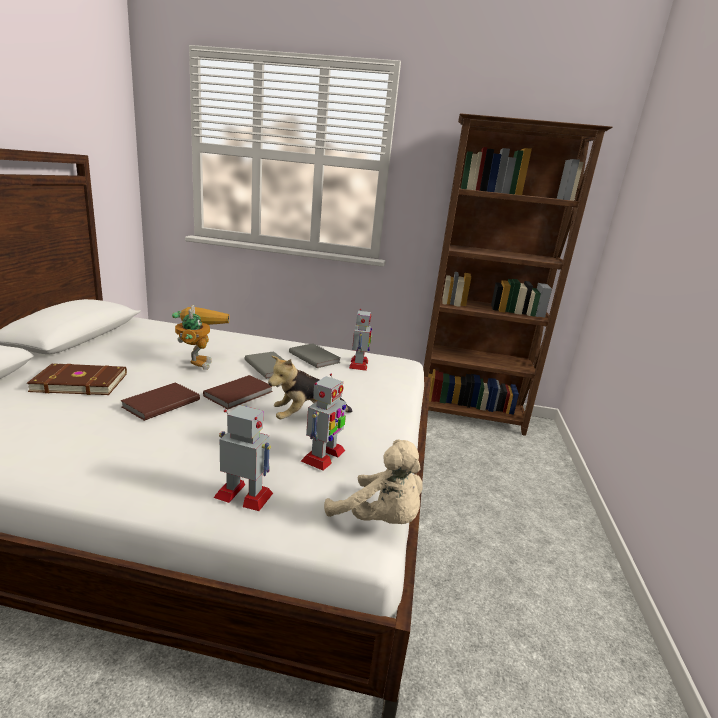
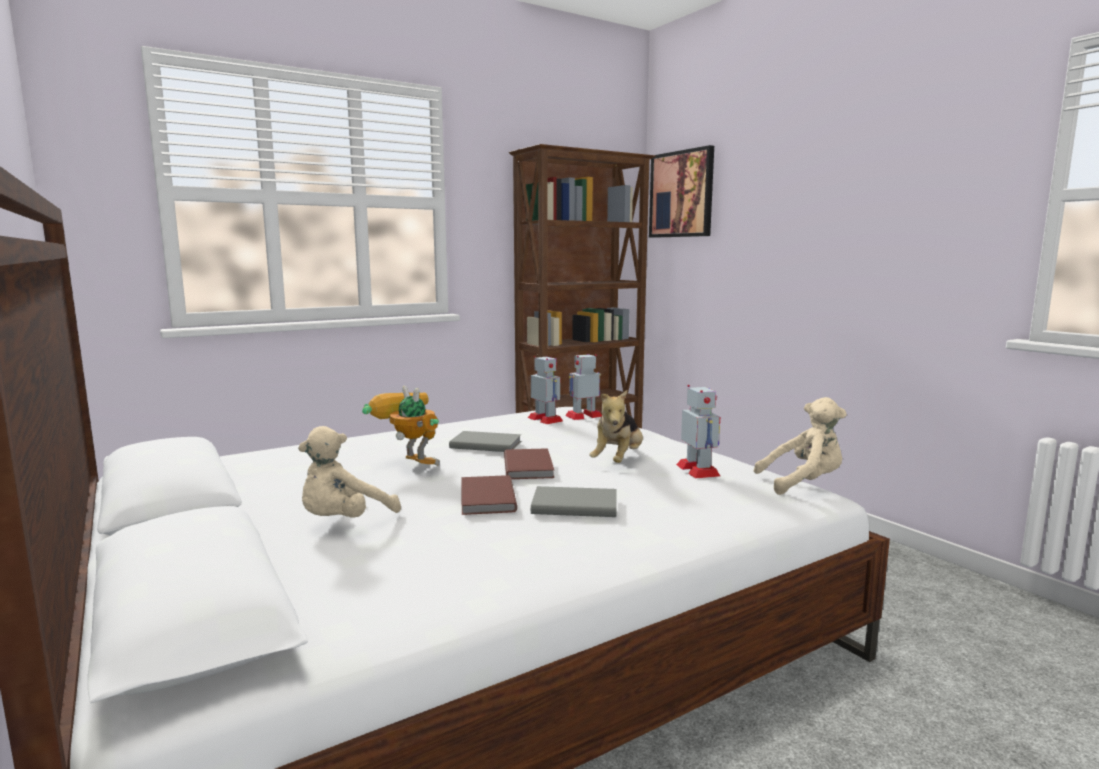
camera: 40 degrees left, 10 degrees down
brown book [27,363,127,395] -> beige plush toy [298,426,401,518]
toy robot [213,405,273,511] -> toy robot moved to [565,354,602,420]
grey book [289,343,340,368] -> grey book moved to [531,486,617,517]
none -> picture [649,145,714,238]

